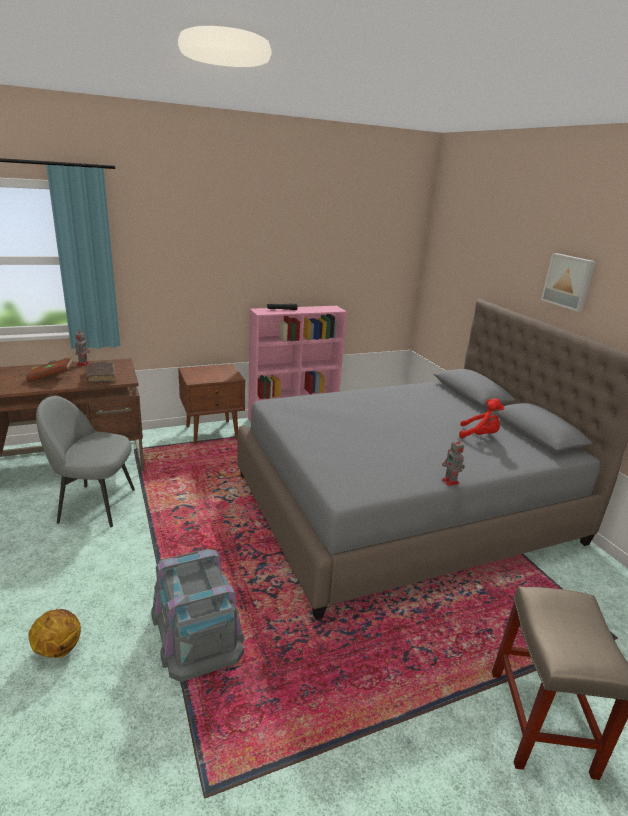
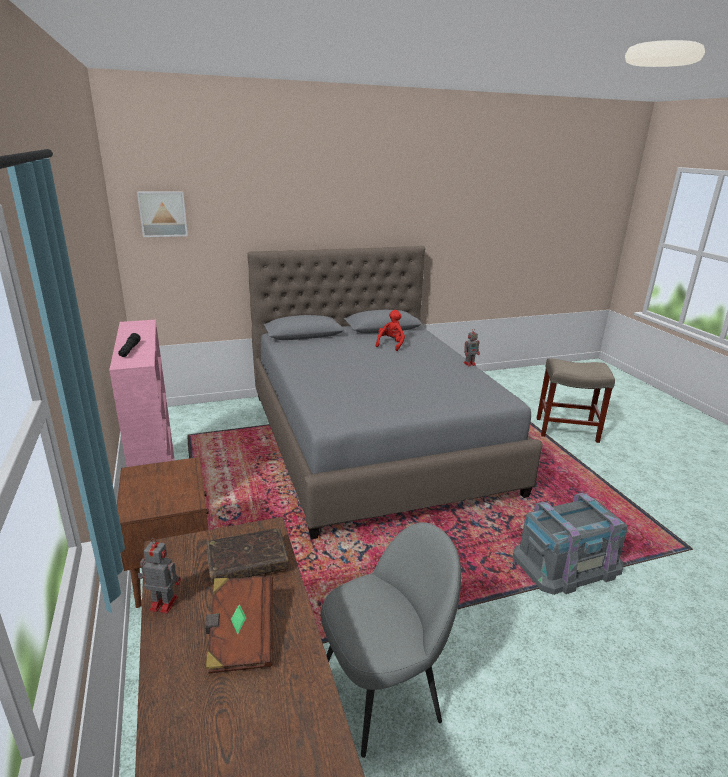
camera: 85 degrees left, 0 degrees up
basketball [29,609,81,658] -> none
grey chair [36,396,135,527] -> grey chair turned 120 degrees counterclockwise [321,522,461,758]
picture [541,253,596,312] -> picture moved to [137,192,188,237]

